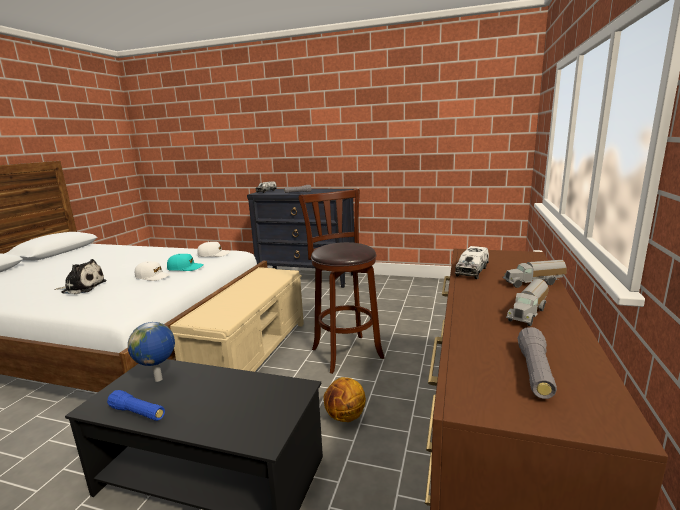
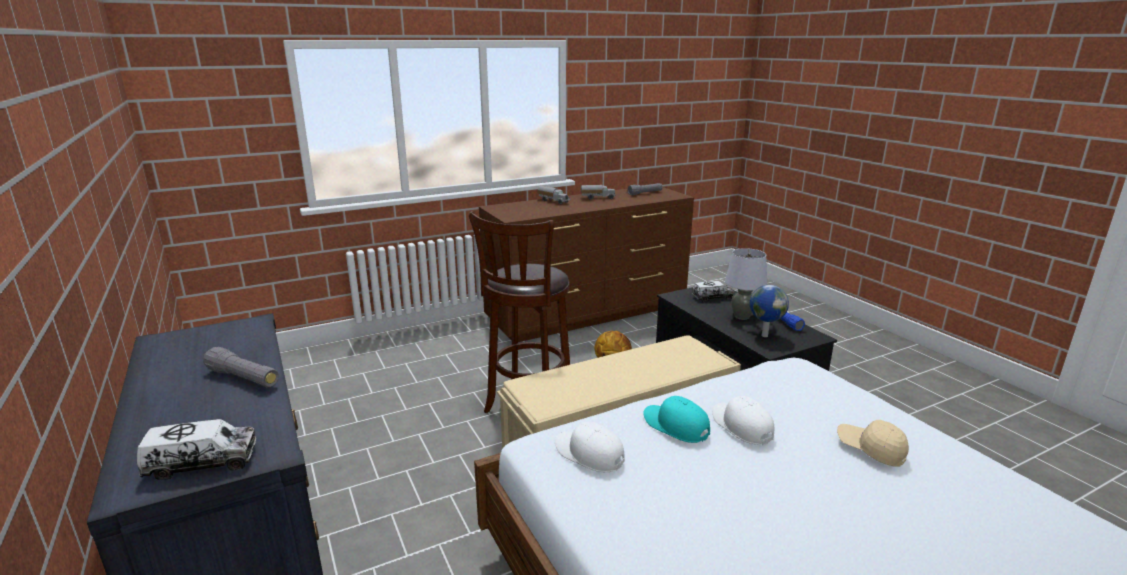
camera: 135 degrees left, 5 degrees up
plush toy [54,259,106,294] -> beige cap [837,420,909,466]
toy truck [455,246,489,279] -> toy truck moved to [692,281,734,302]
none -> grey table lamp [725,248,767,320]

